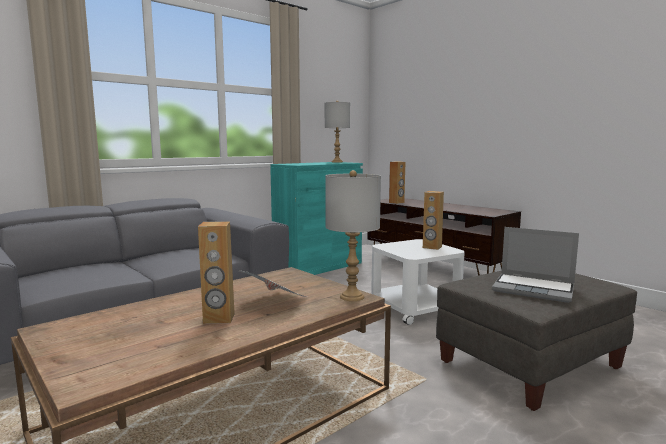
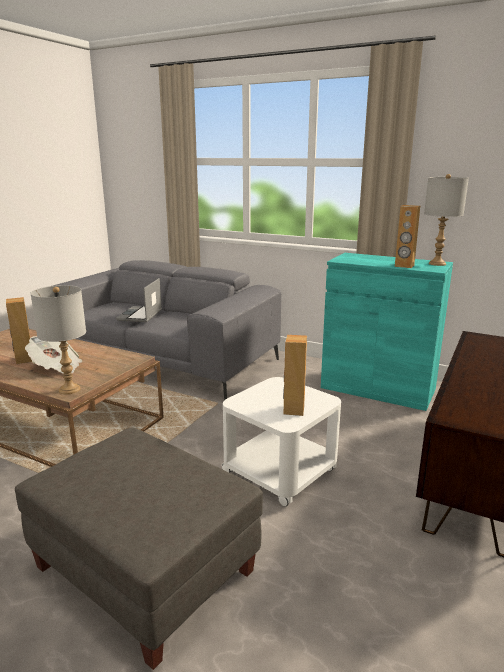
camera: 70 degrees right, 10 degrees up
brown speaker [389,162,405,204] -> brown speaker moved to [395,205,420,268]
laptop [492,227,579,303] -> laptop moved to [116,278,162,322]

